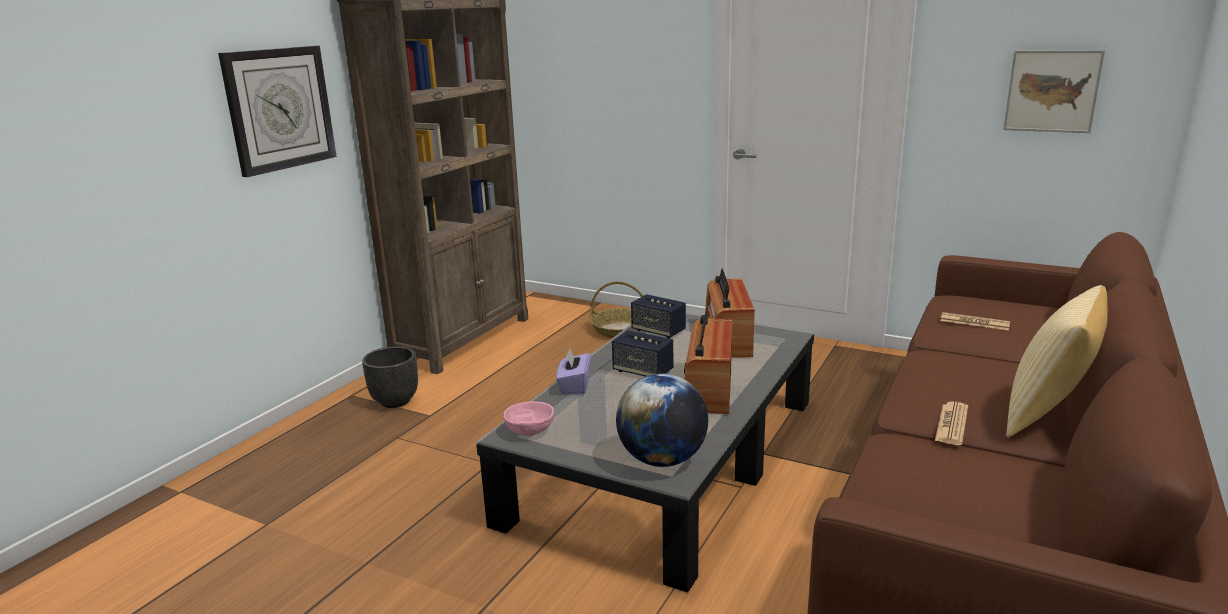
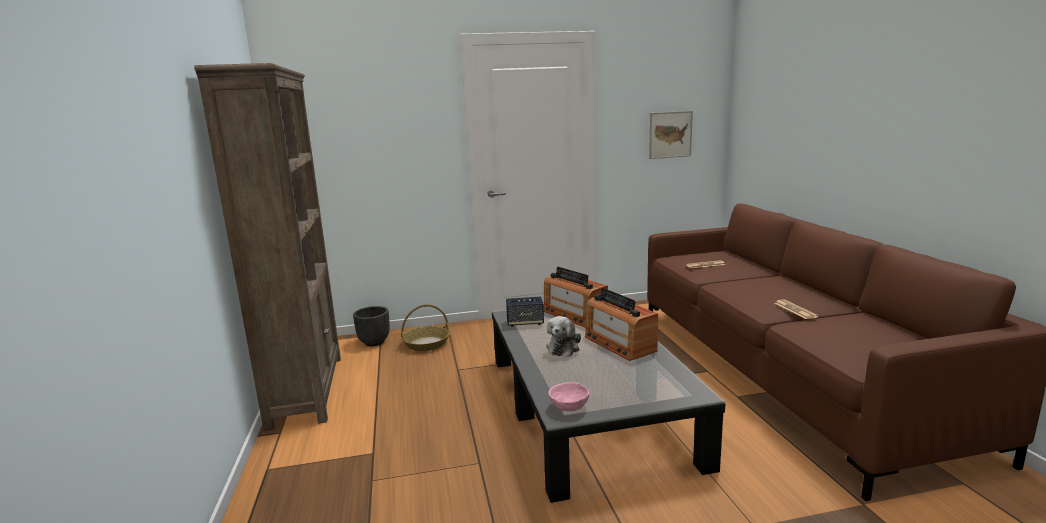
camera: 40 degrees left, 5 degrees down
wall clock [218,46,337,177] -> none
black planter [362,346,418,408] -> black planter moved to [353,306,390,346]
purple tissue box [556,348,591,394] -> none
speaker [612,330,673,376] -> plush toy [546,316,581,357]
globe [616,373,708,467] -> none
pillow [1006,285,1108,438] -> none

